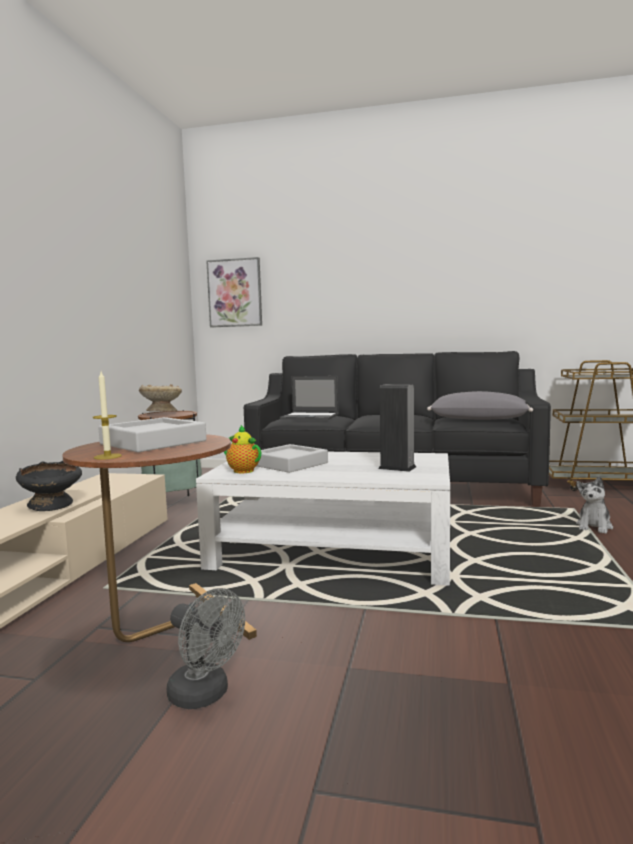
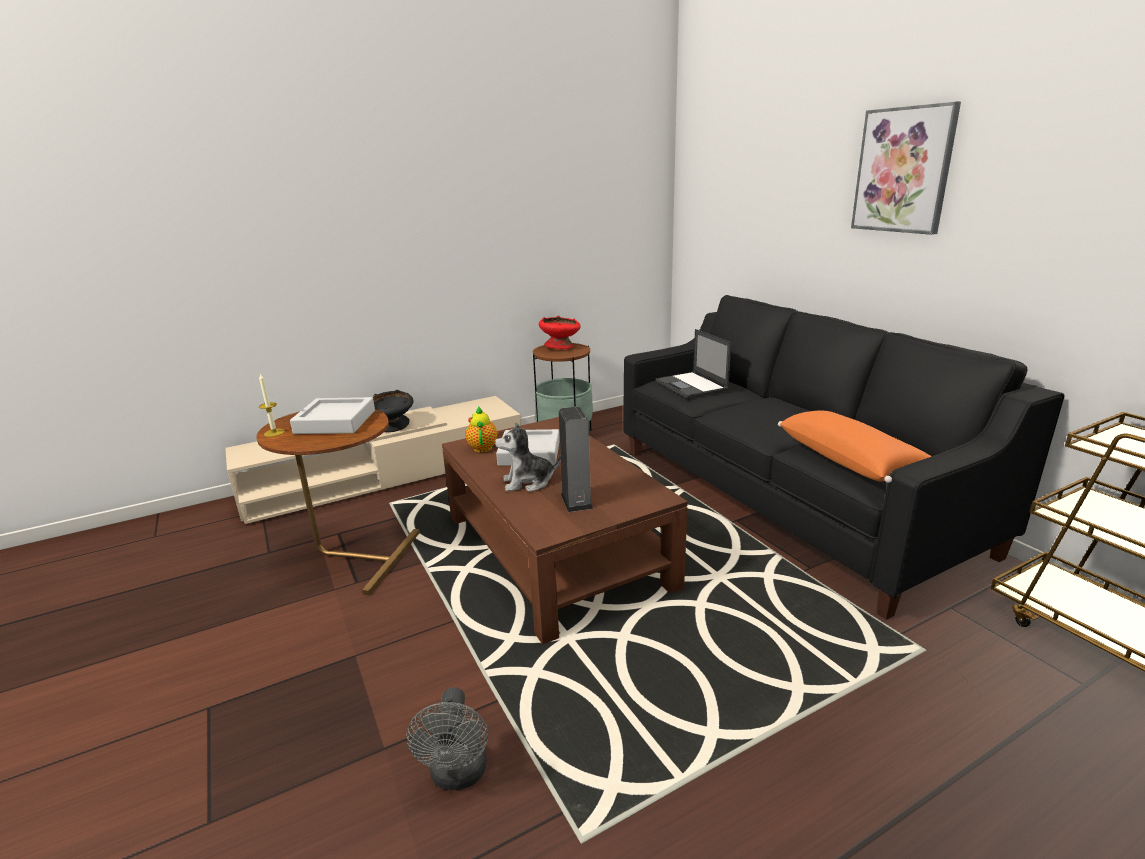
camera: 50 degrees right, 15 degrees up
beige bowl [139,384,182,411] -> red bowl [539,316,581,349]
grey fan [167,588,245,709] -> grey fan moved to [407,687,488,790]
white coffee table [196,452,450,586] -> brown coffee table [442,417,688,645]
picture [206,257,262,327] -> picture moved to [851,102,961,235]
grey pillow [427,391,533,420] -> orange pillow [778,410,931,483]
plush toy [576,476,613,534] -> plush toy moved to [495,422,561,492]

